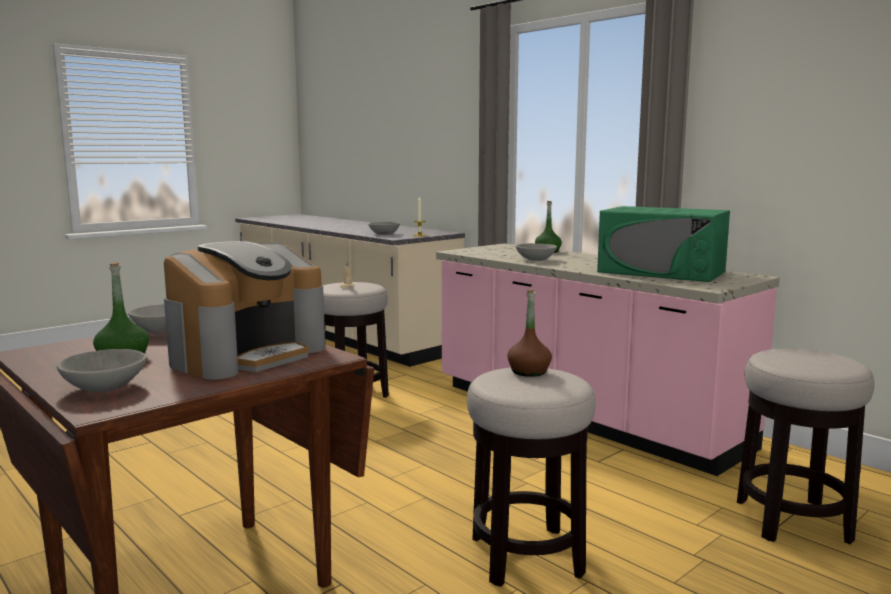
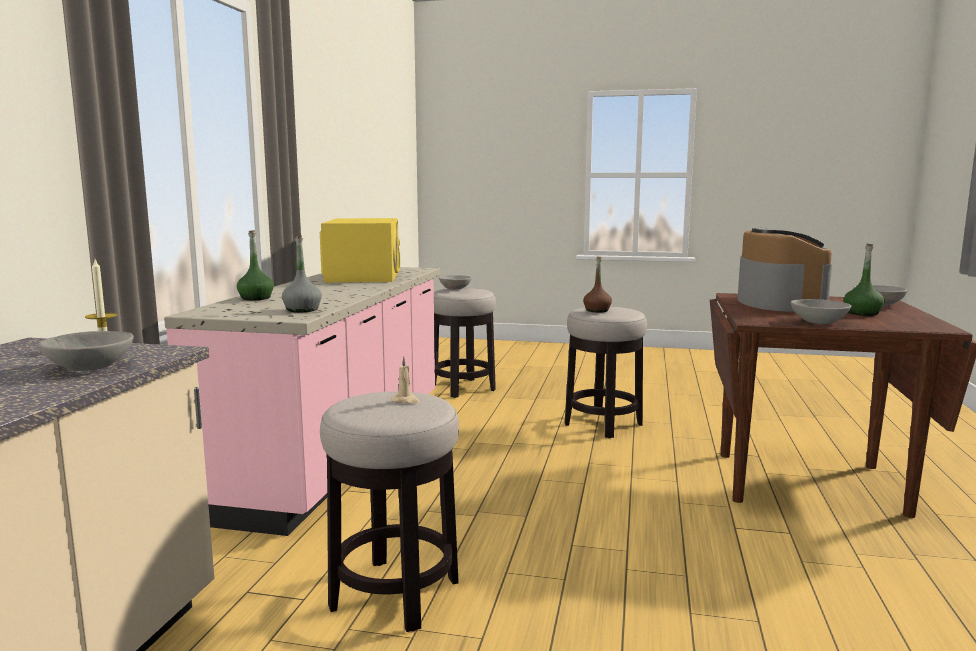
camera: 125 degrees left, 0 degrees up
coffee machine [164,241,325,379] -> coffee machine turned 90 degrees clockwise [738,228,832,311]
grey bowl [516,243,557,261] -> grey bowl moved to [439,275,472,290]
green microwave [597,206,730,282] -> yellow microwave [320,218,400,283]
none -> grey bottle [282,235,322,312]

